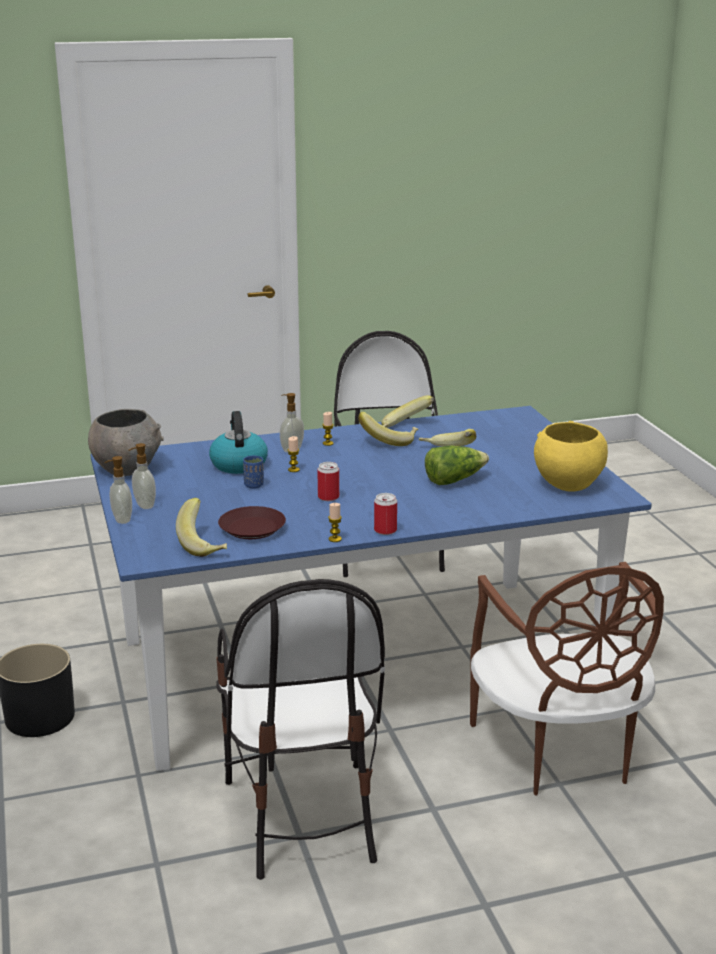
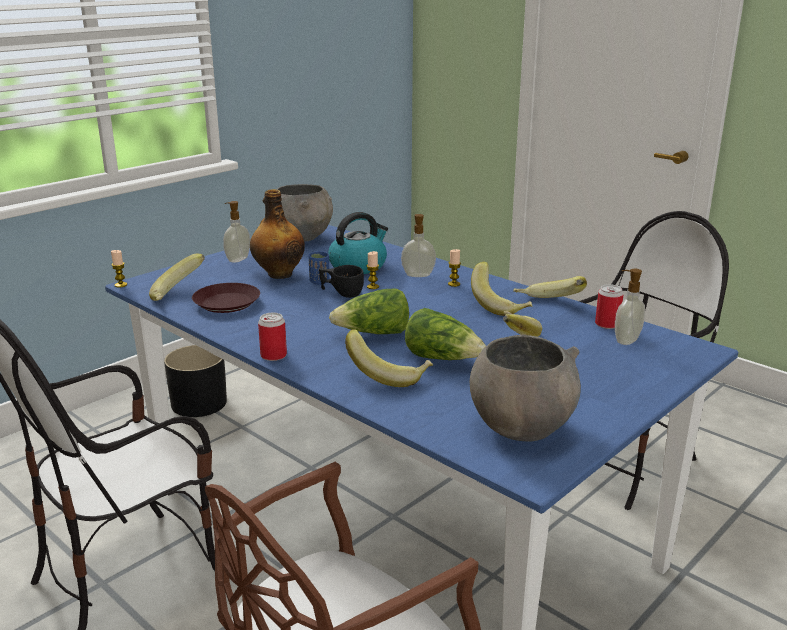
camera: 60 degrees right, 0 degrees up
soap dispenser [104,456,132,524] -> soap dispenser moved to [615,269,645,345]
can [317,462,339,501] -> can moved to [595,284,624,329]
candle [328,503,342,542] -> candle moved to [111,250,127,288]
yellow bowl [534,421,608,492] -> grey bowl [470,334,581,442]
none -> bottle [250,189,305,279]
none -> black cup [319,265,364,298]
none -> lettuce [329,289,409,334]
none -> banana [345,330,433,387]

